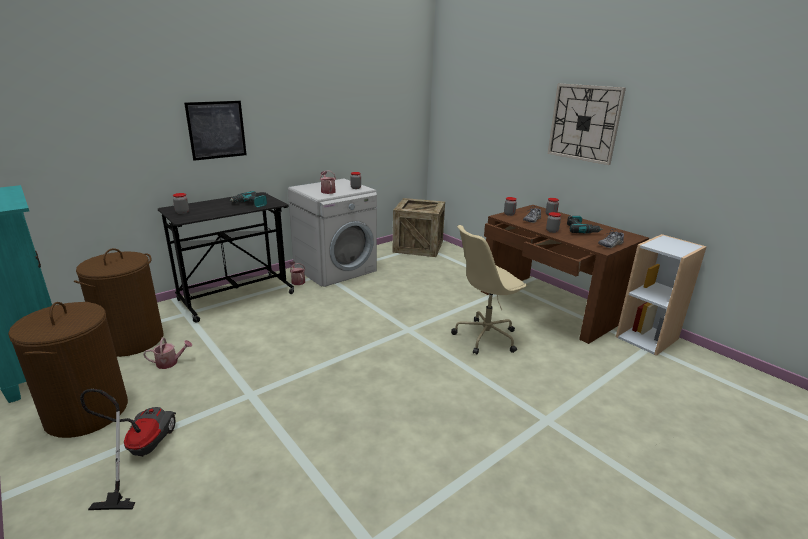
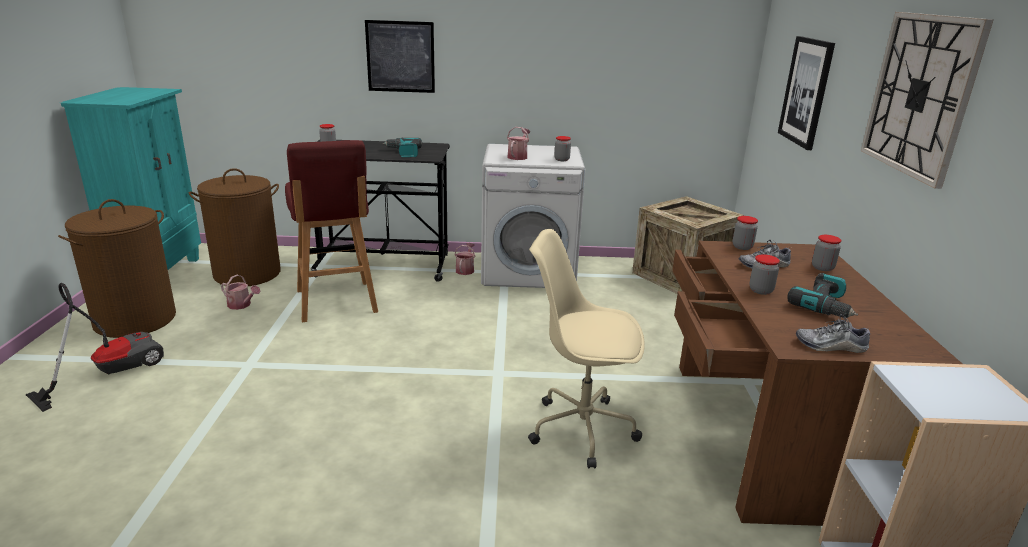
camera: 40 degrees right, 0 degrees up
none -> red stool [285,140,378,322]
none -> picture [778,36,835,150]

